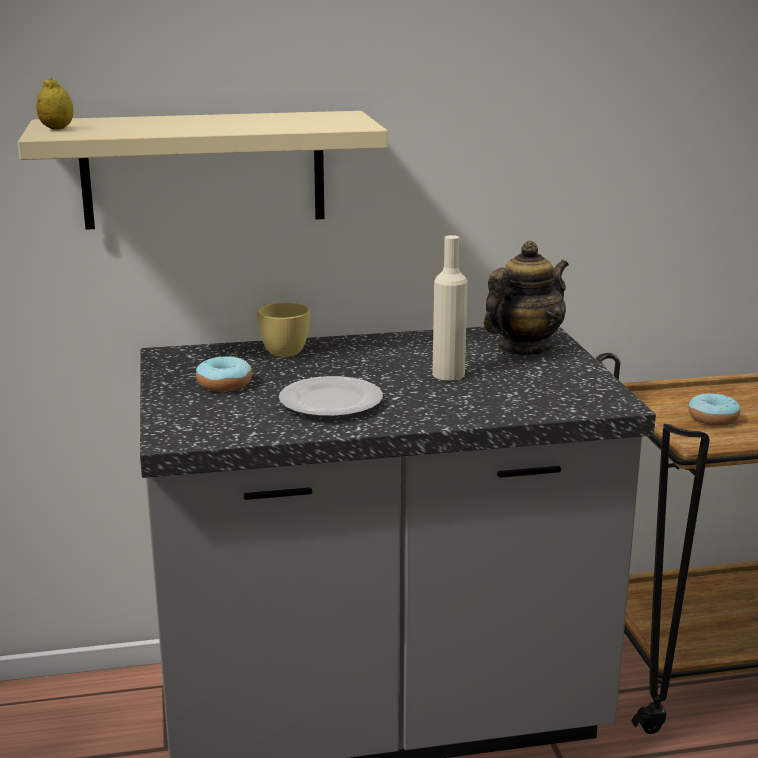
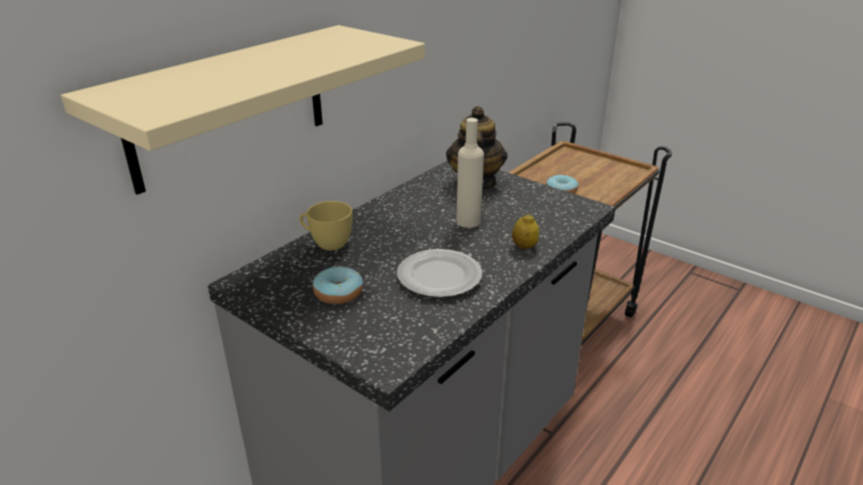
camera: 40 degrees left, 10 degrees up
lemon [36,78,74,130] -> lemon moved to [512,214,539,249]

